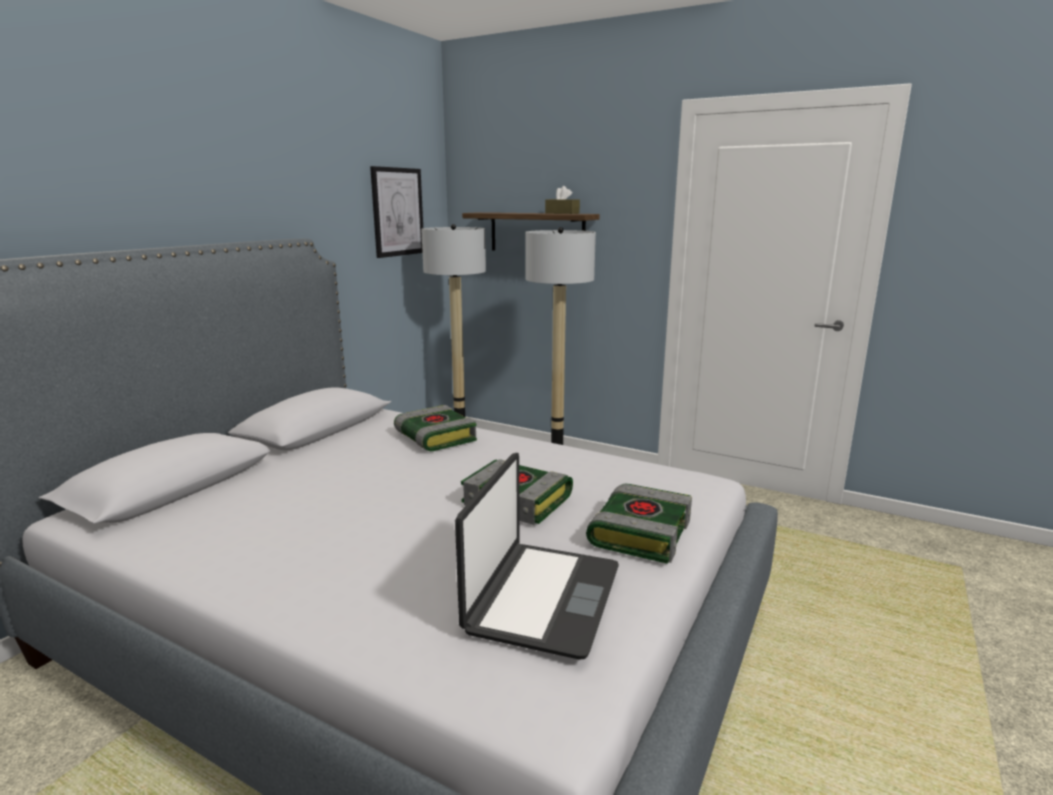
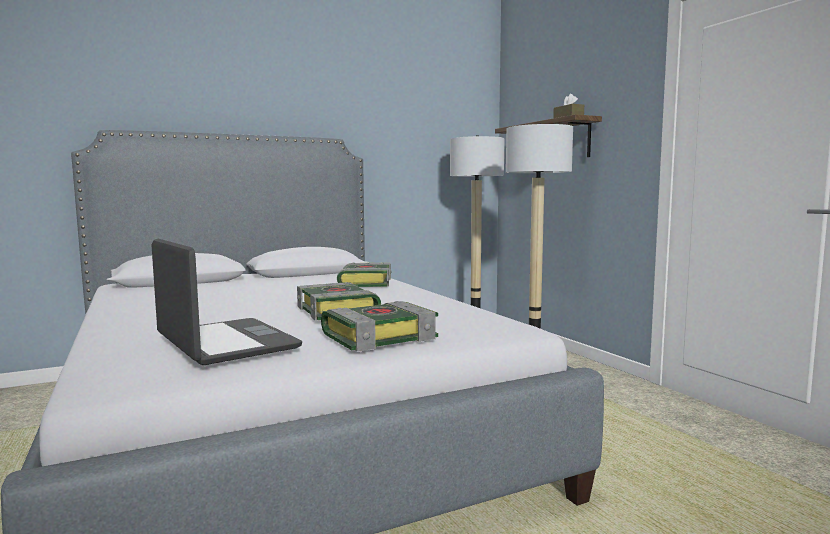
camera: 35 degrees right, 10 degrees down
picture [370,166,423,258] -> none
laptop [455,453,619,660] -> laptop turned 90 degrees counterclockwise [152,239,302,365]

